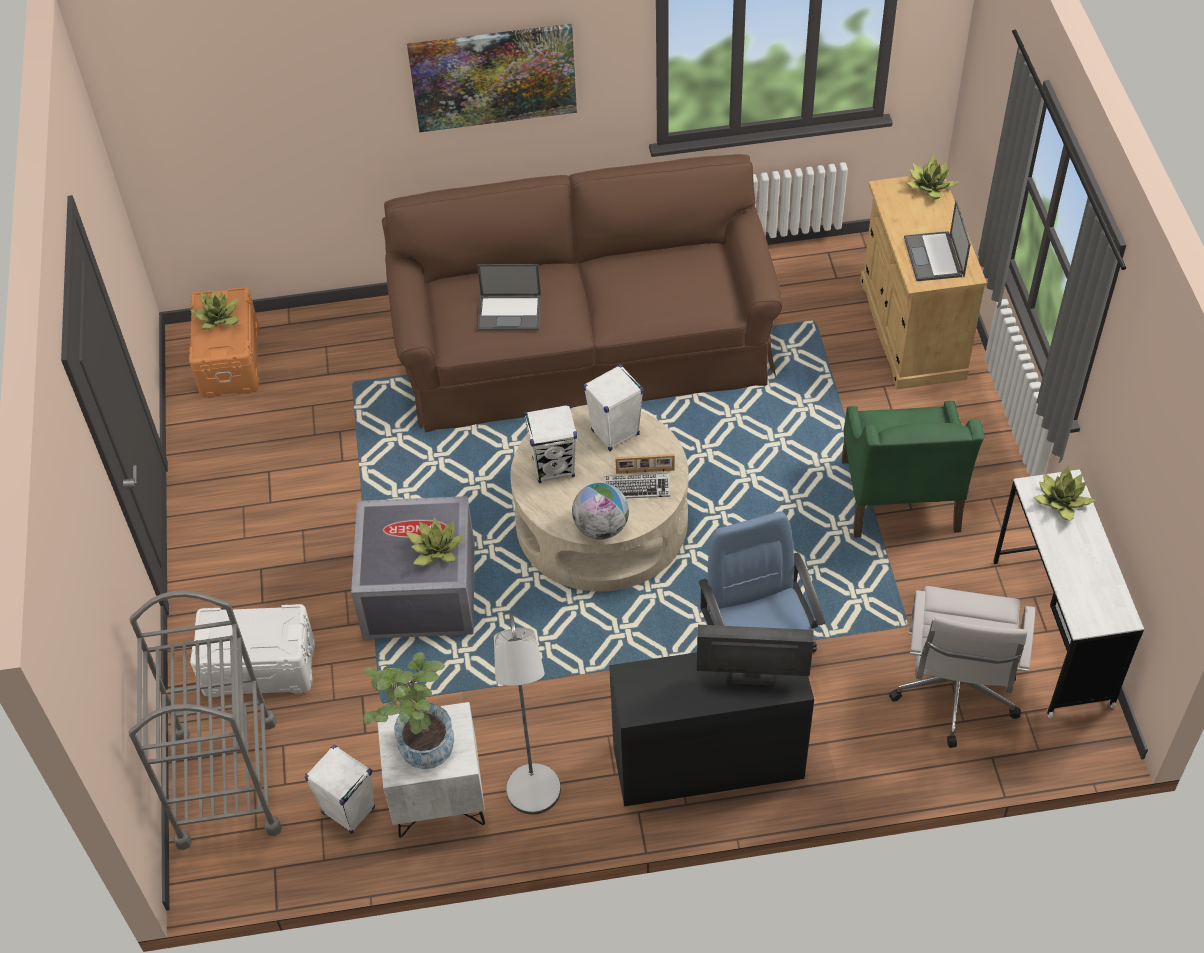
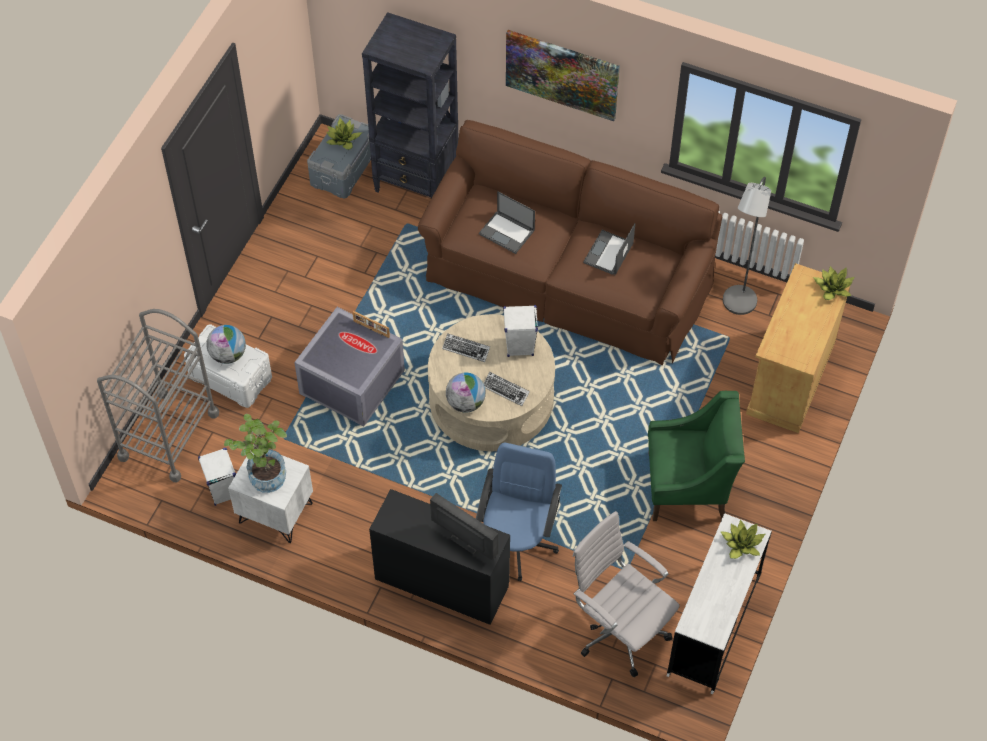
camera: 30 degrees right, 5 degrees up
orange storage box [189,287,260,398] -> grey storage box [307,114,371,198]
potted plant [406,517,465,566] -> none
grey floor lamp [494,614,561,815] -> grey floor lamp moved to [723,177,771,315]
white speaker [524,404,577,483] -> keyboard [442,333,490,362]
picture frame [615,454,675,474] -> picture frame moved to [353,311,390,338]
green armchair [841,401,985,538] -> green armchair turned 120 degrees counterclockwise [648,391,745,521]
white office chair [889,586,1035,748] -> white office chair turned 90 degrees clockwise [572,511,680,678]
laptop [904,200,971,281] -> laptop moved to [583,223,635,276]
none -> globe [206,325,246,364]
none -> black bookcase [362,12,459,198]

